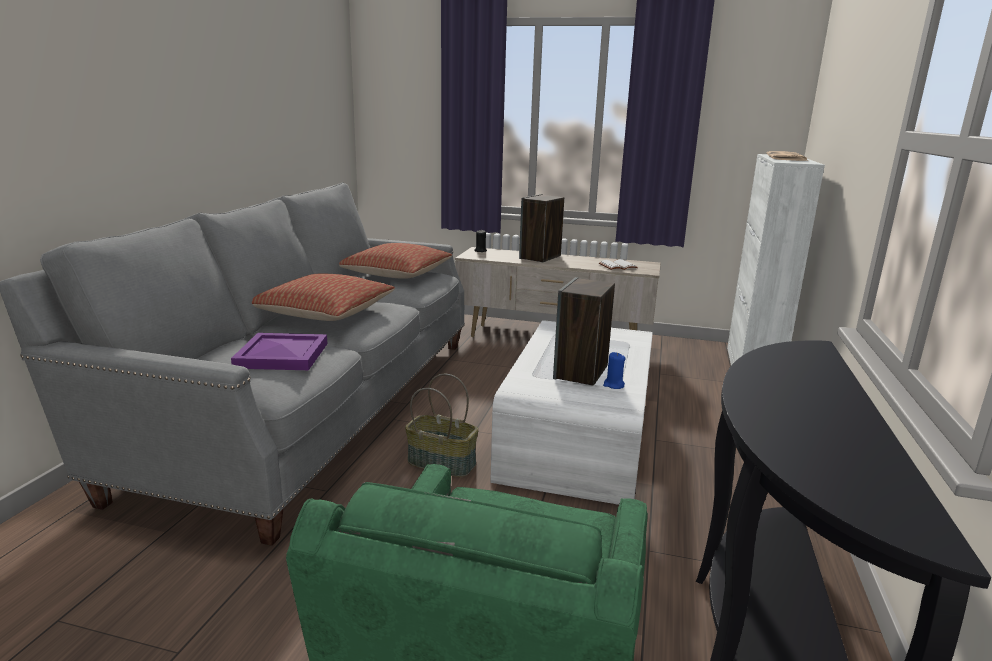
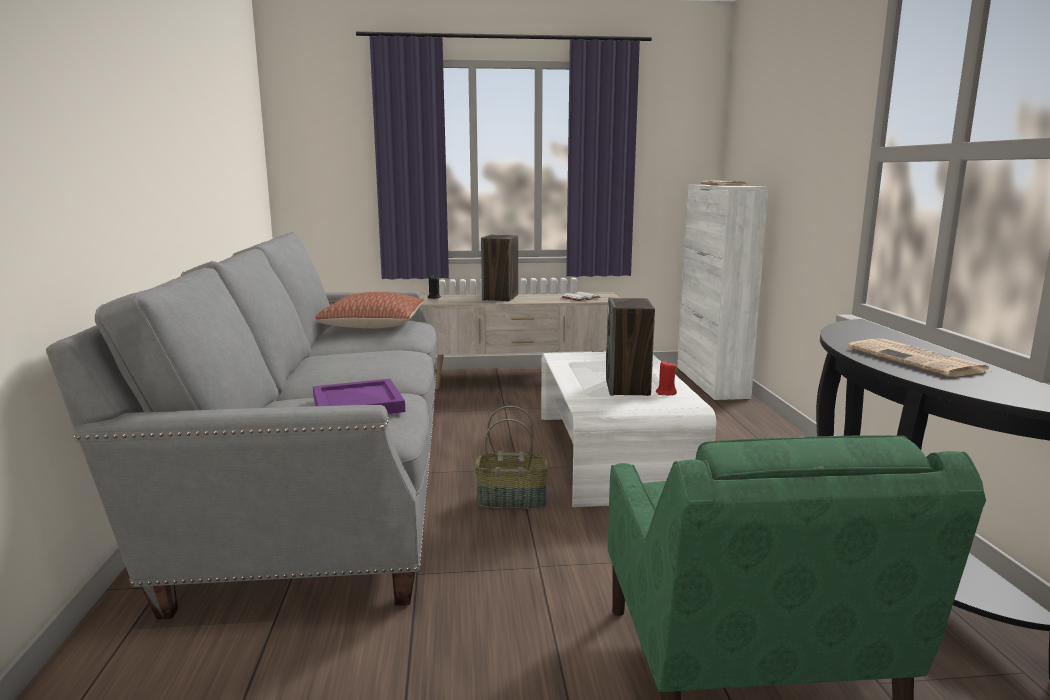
camera: 20 degrees left, 5 degrees down
pillow [252,273,395,321] -> none
blue candle [603,352,626,389] -> red candle [656,361,677,395]
none -> newspaper [848,339,990,377]

